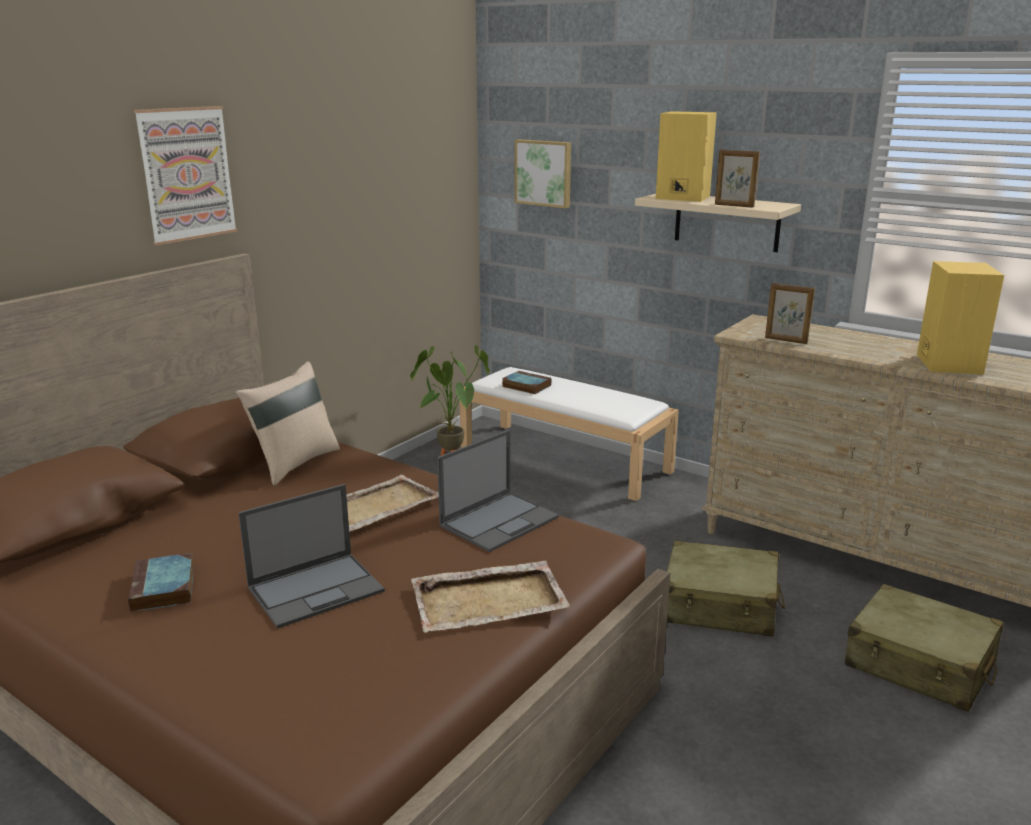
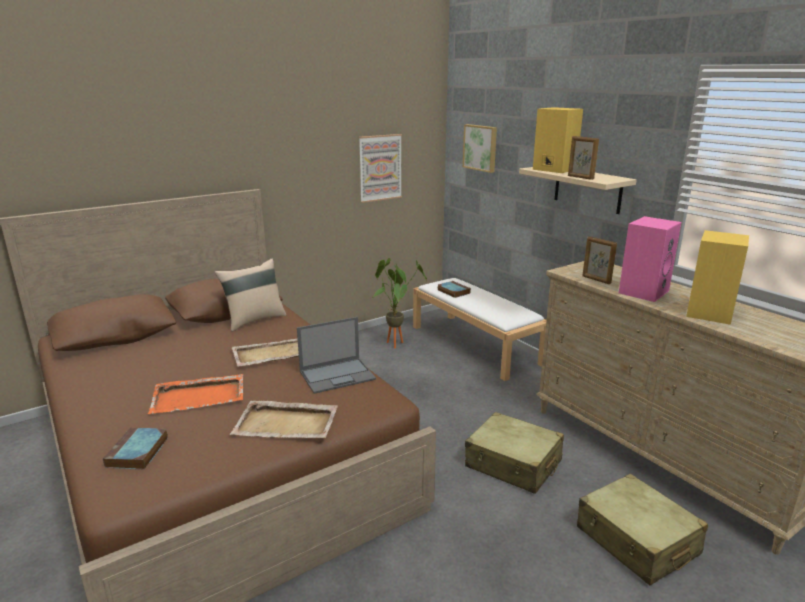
camera: 20 degrees right, 0 degrees up
book [128,553,194,612] -> book moved to [103,427,168,470]
picture [134,106,237,245] -> picture moved to [359,134,402,203]
laptop [238,484,385,629] -> orange tray [148,374,243,414]
none -> pink speaker [619,216,681,302]

